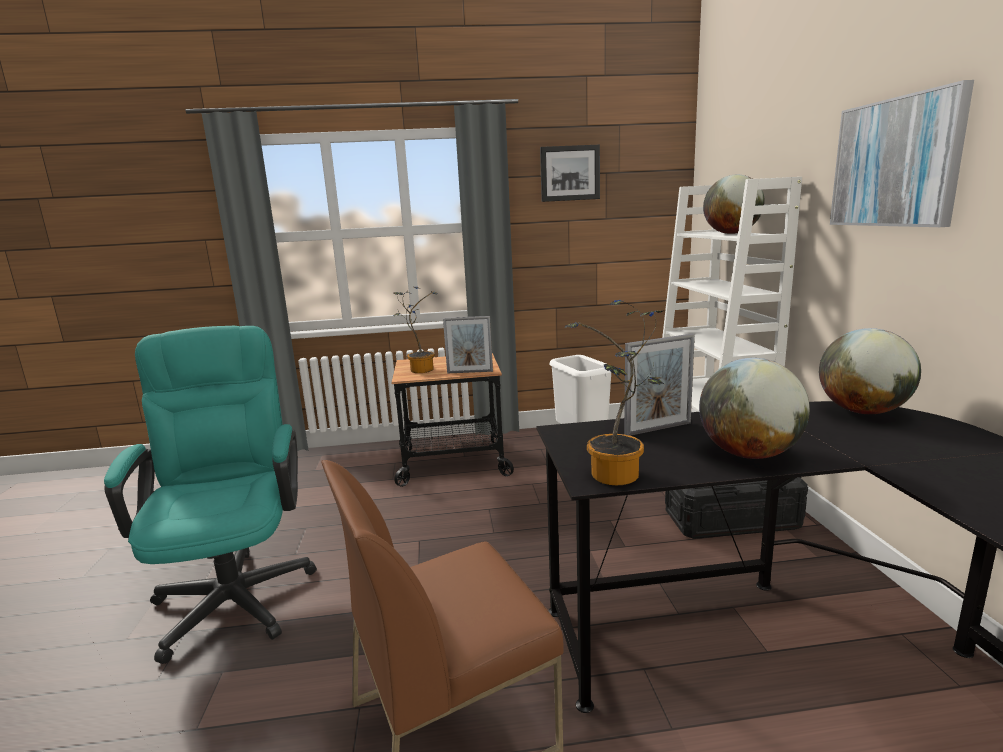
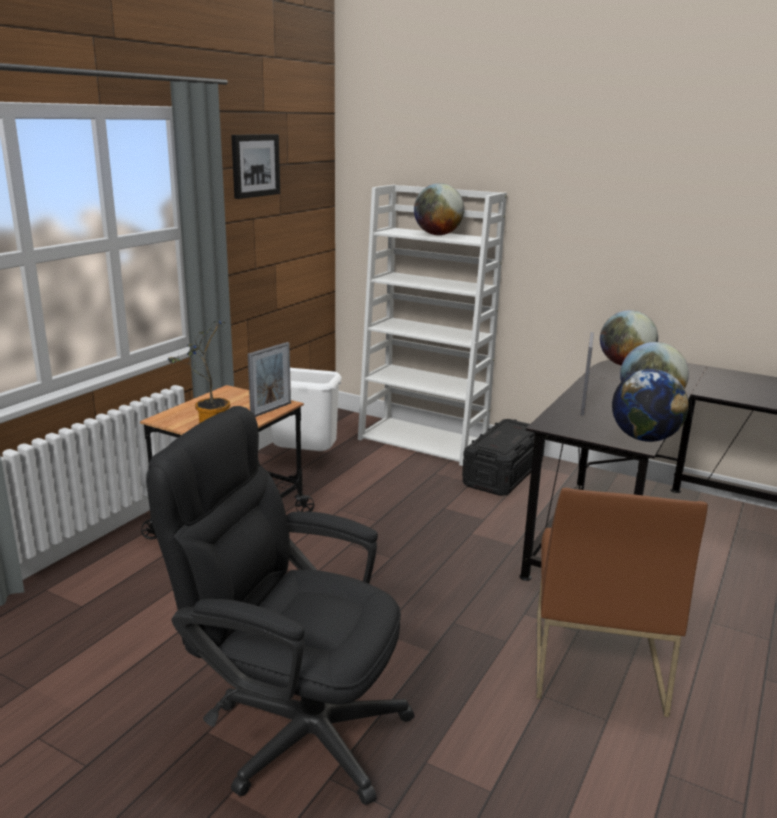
camera: 55 degrees left, 5 degrees up
turquoise office chair [104,326,317,664] -> black office chair [146,406,414,805]
potted plant [565,300,665,485] -> globe [612,369,689,442]
picture [830,80,974,227] -> none

